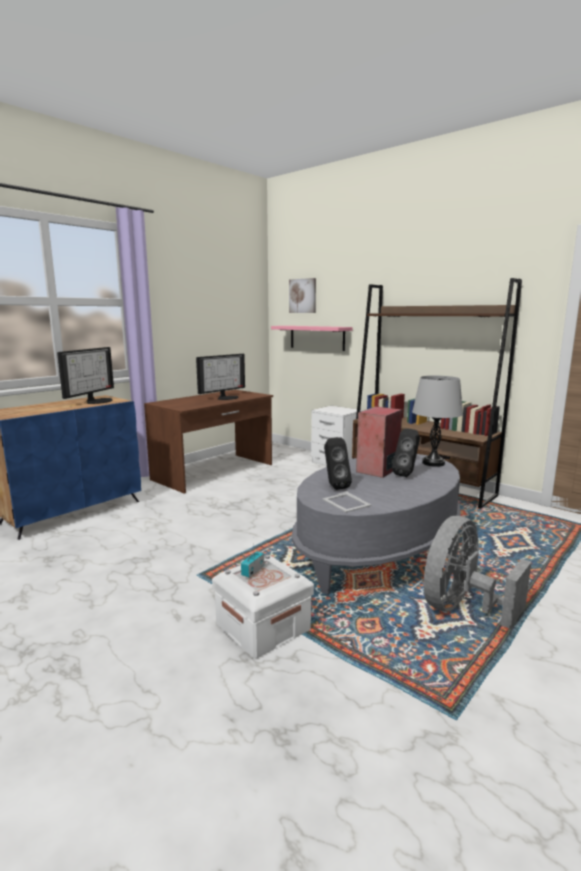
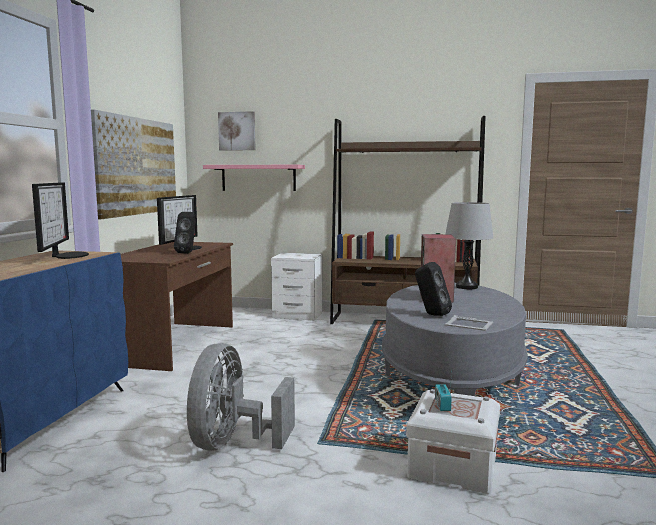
camera: 30 degrees left, 5 degrees down
black speaker [392,428,420,477] -> black speaker moved to [174,212,196,254]
grey fan [424,516,532,629] -> grey fan moved to [187,343,295,451]
none -> picture [91,110,176,219]

